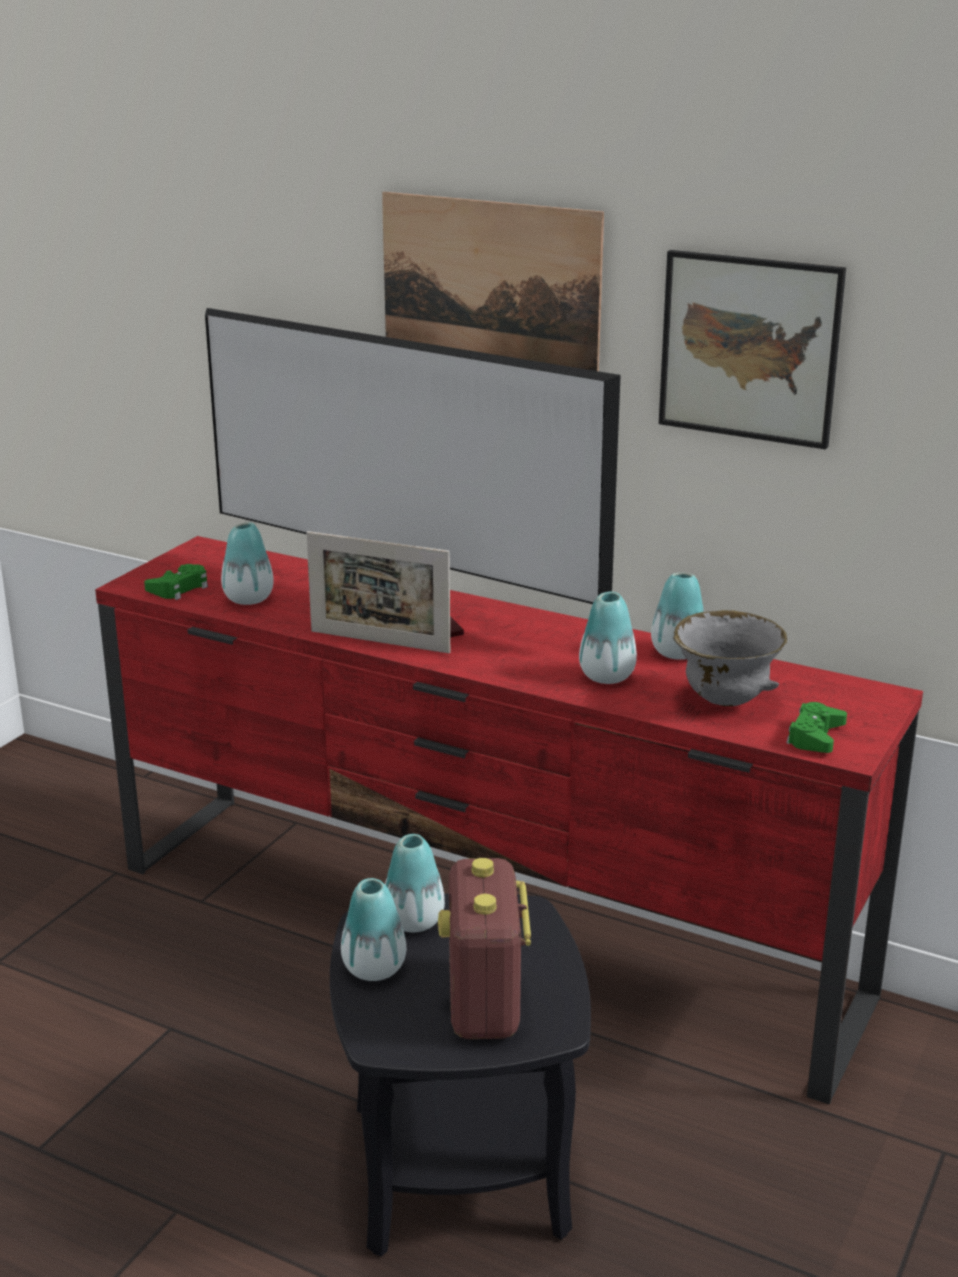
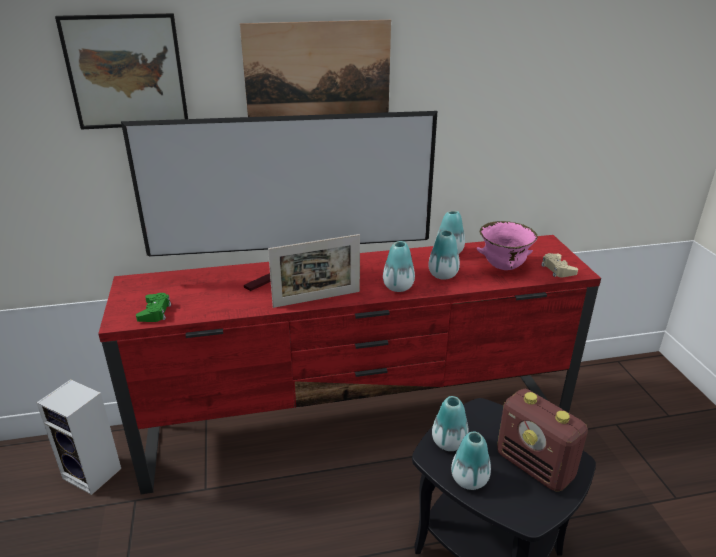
camera: 40 degrees left, 5 degrees up
vase [221,522,274,605] -> vase moved to [383,241,415,292]
picture [659,250,846,449] -> picture moved to [55,13,188,130]
grey bowl [673,610,787,706] -> pink bowl [477,221,538,270]
green game controller [786,702,847,753] -> beige game controller [541,253,578,277]
none -> speaker [37,379,121,495]

